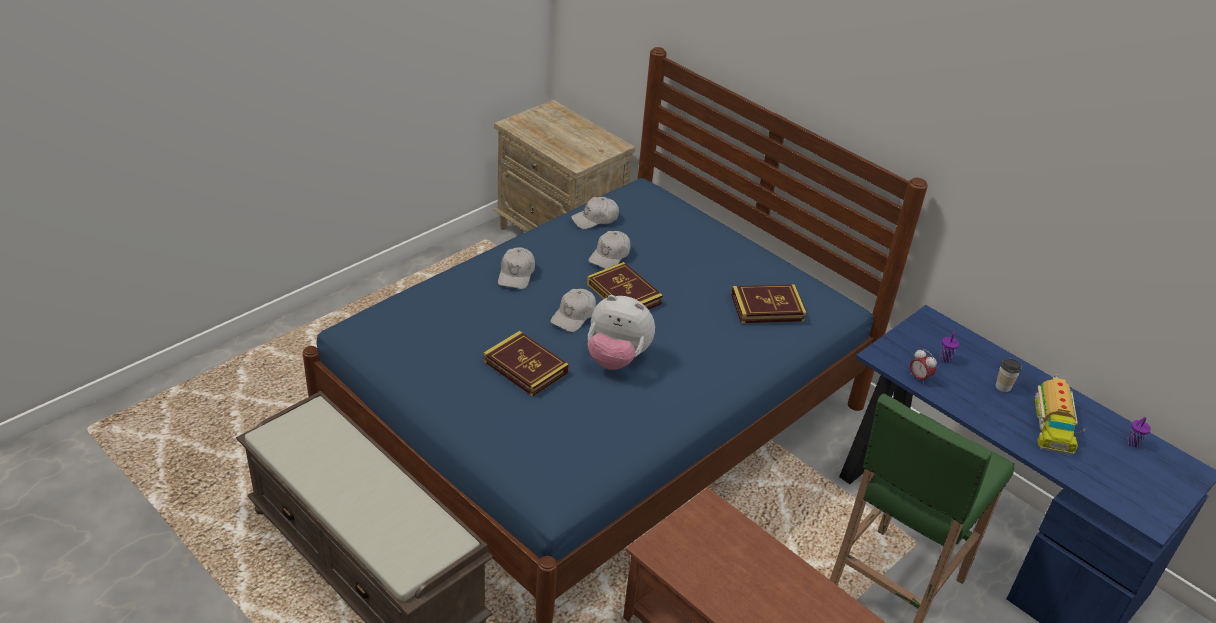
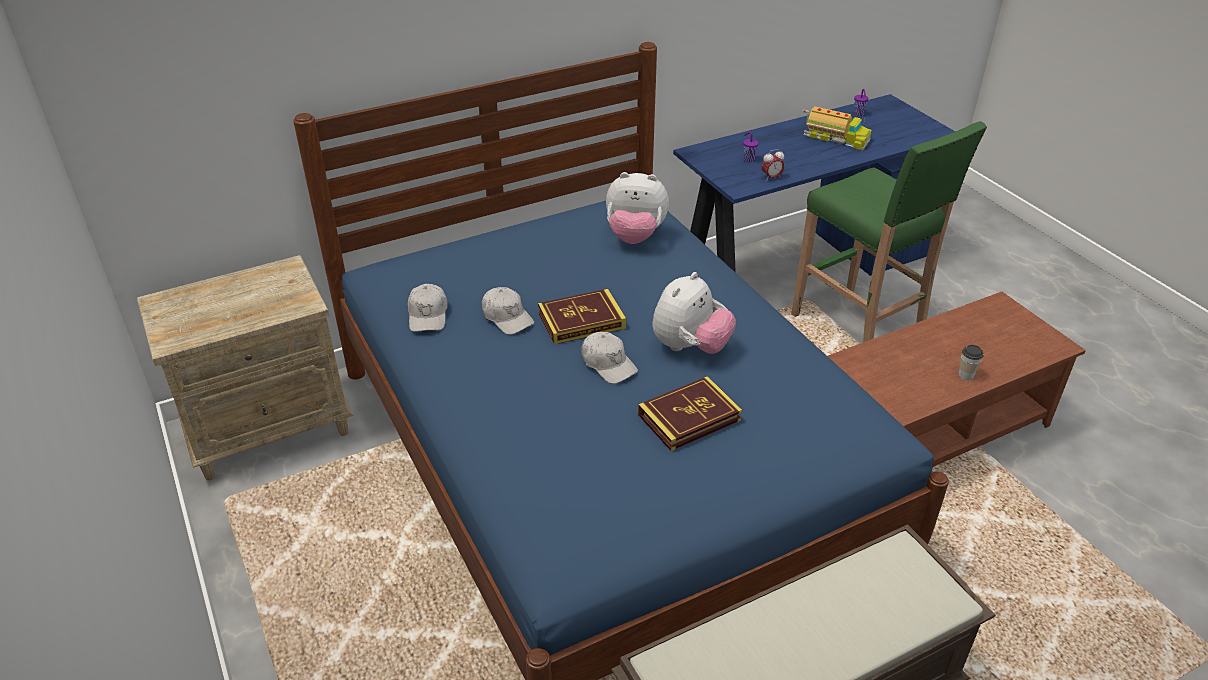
camera: 70 degrees left, 0 degrees up
white cap [498,247,535,289] -> none
book [731,284,806,323] -> plush toy [606,172,669,244]
cup [996,359,1022,392] -> cup moved to [958,345,984,380]

